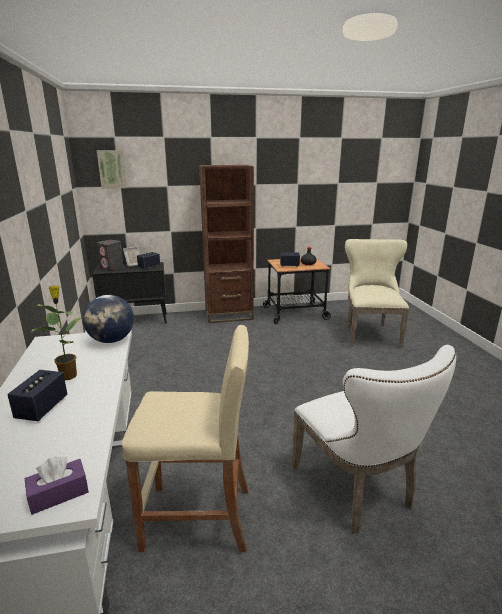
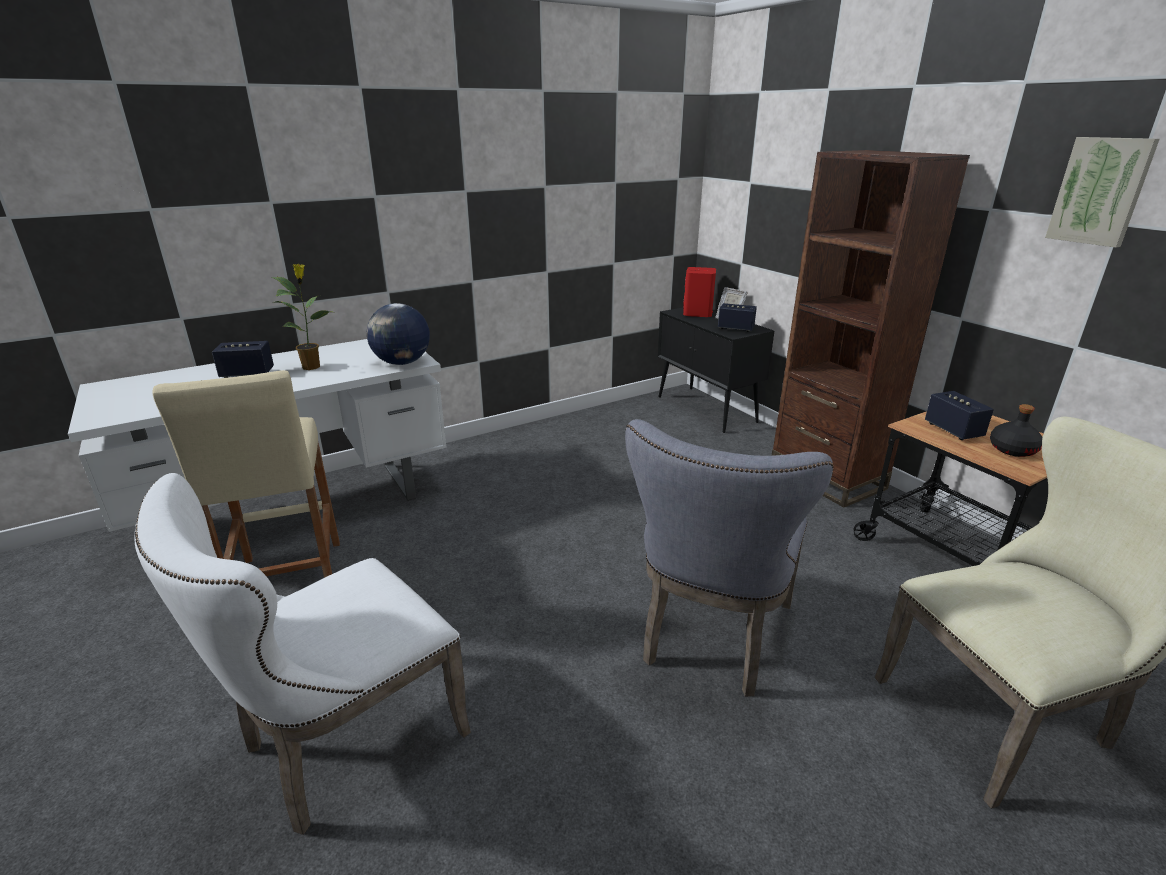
camera: 70 degrees right, 5 degrees up
purple tissue box [24,456,89,515] -> none
picture [97,150,127,189] -> picture moved to [1045,137,1160,248]
grey speaker [97,240,124,271] -> red speaker [683,267,716,317]
none -> grey chair [625,419,834,697]

